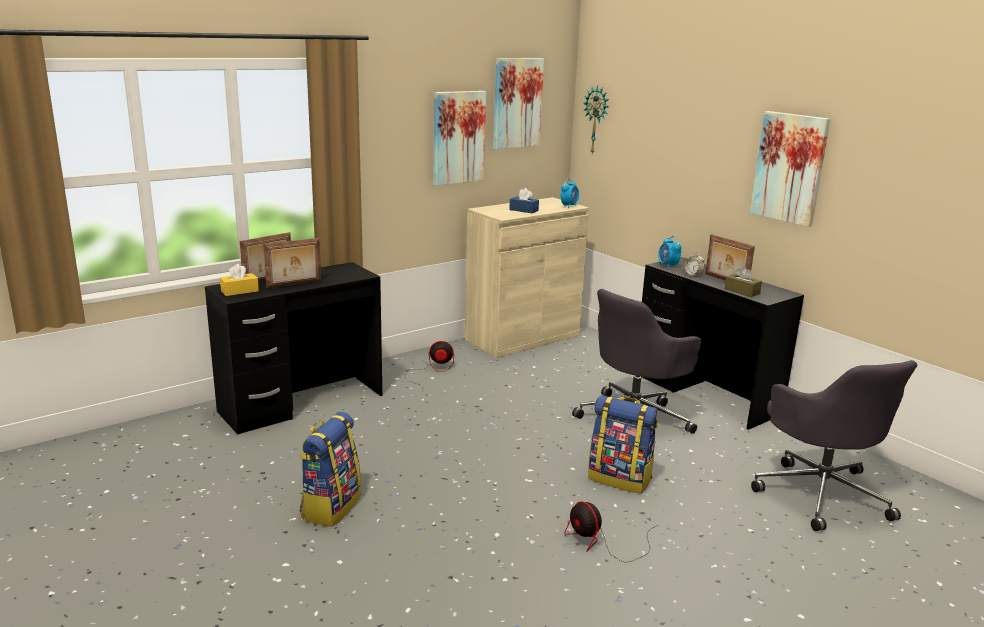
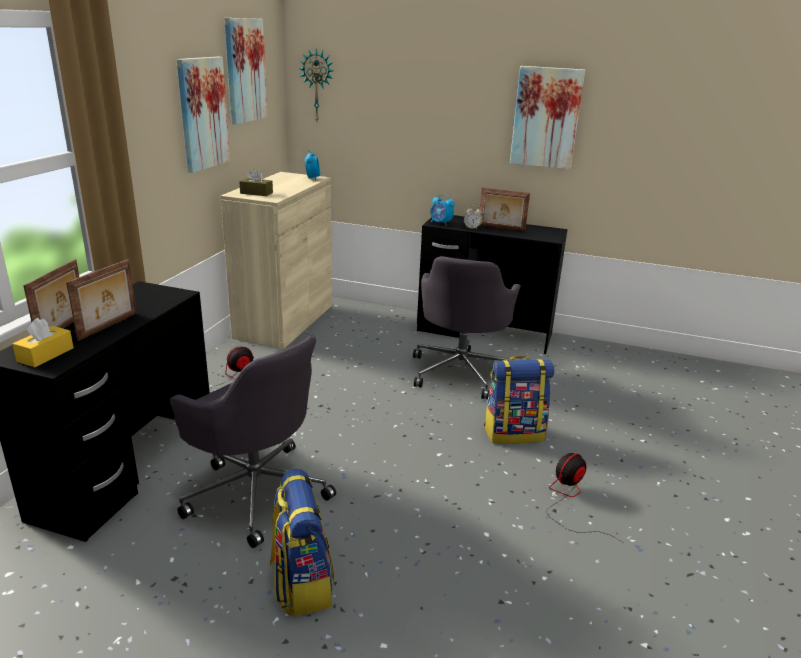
camera: 35 degrees left, 5 degrees up
blue tissue box [509,188,539,213] -> none
fan [565,501,658,562] -> fan turned 120 degrees clockwise [547,453,623,543]
brown tissue box [724,266,762,297] -> brown tissue box moved to [239,169,273,196]
grey office chair [751,360,917,531] -> grey office chair moved to [170,336,336,548]

